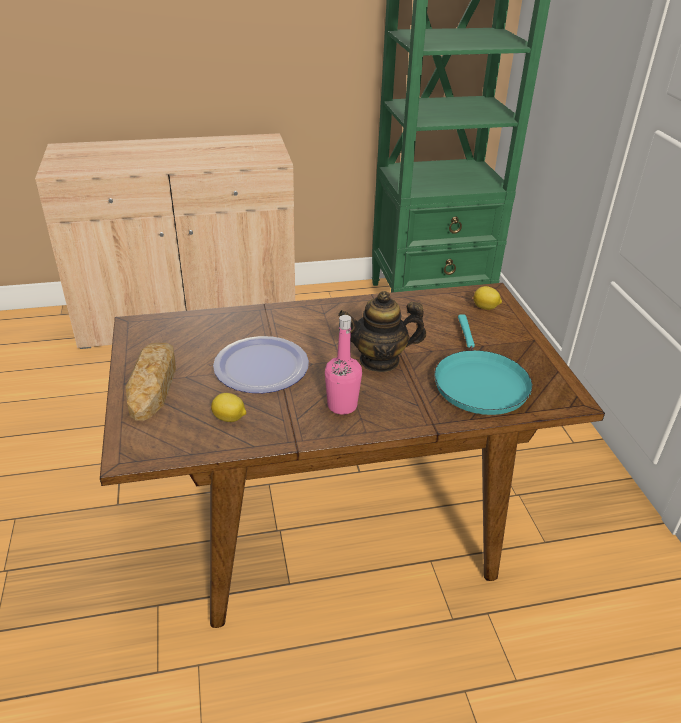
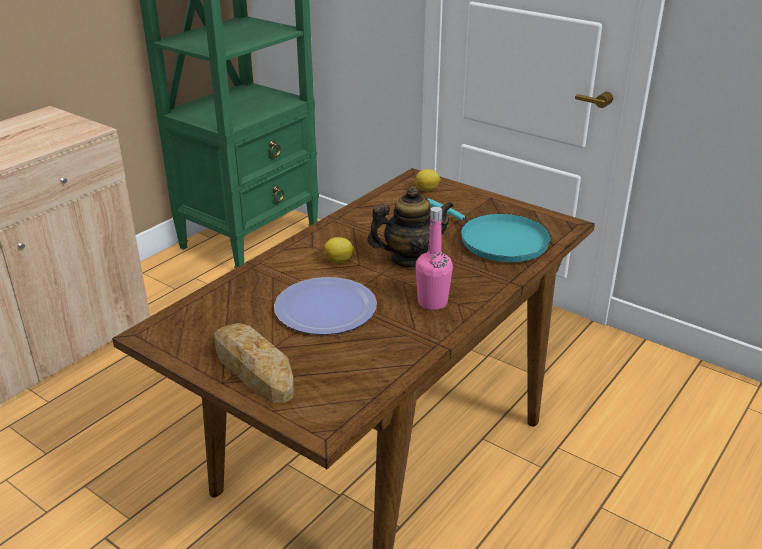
camera: 40 degrees left, 5 degrees down
lemon [211,393,246,422] -> lemon moved to [324,237,354,263]
teapot [338,291,426,372] -> teapot turned 150 degrees counterclockwise [367,186,454,268]

